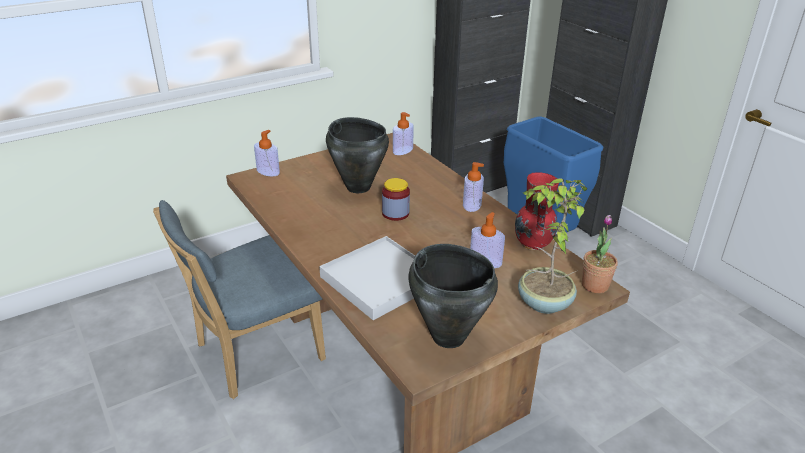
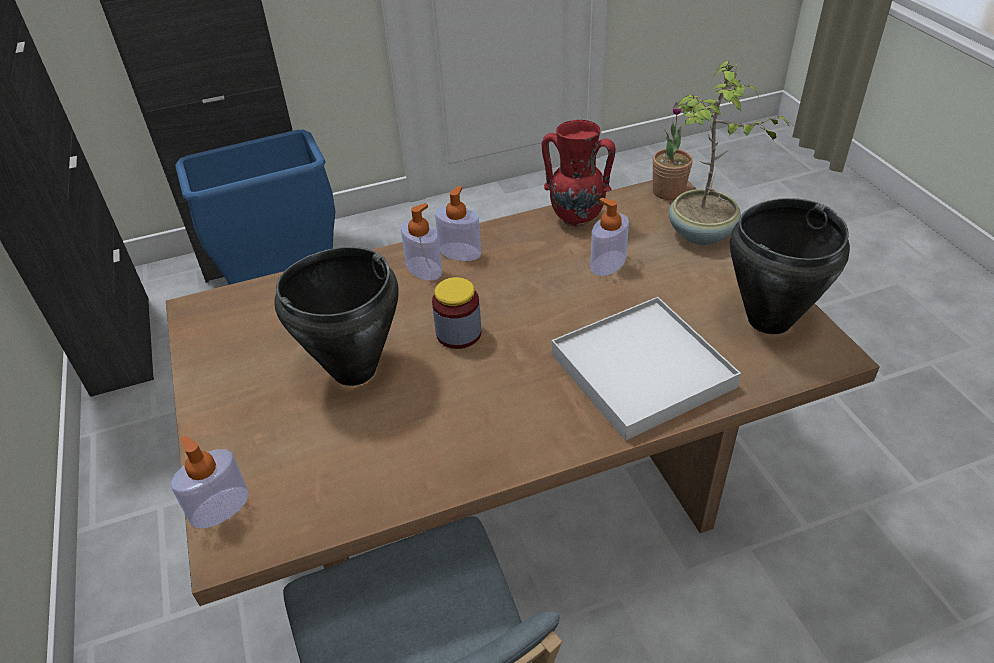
camera: 75 degrees left, 10 degrees up
soap dispenser [393,112,414,155] -> soap dispenser moved to [401,203,442,281]

